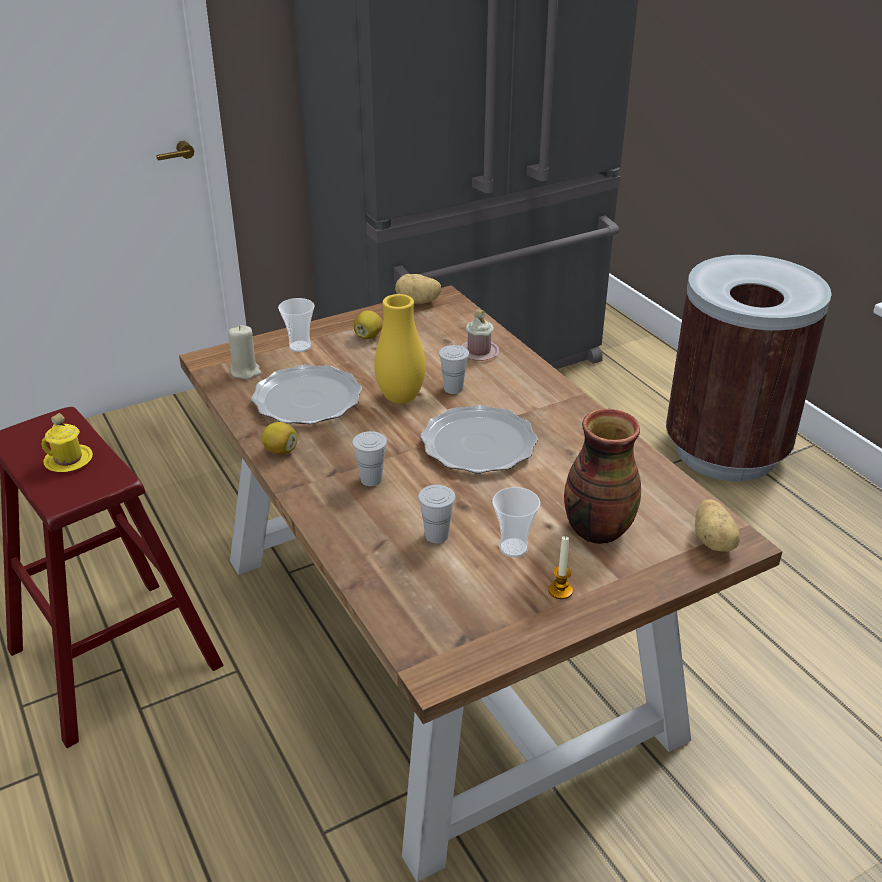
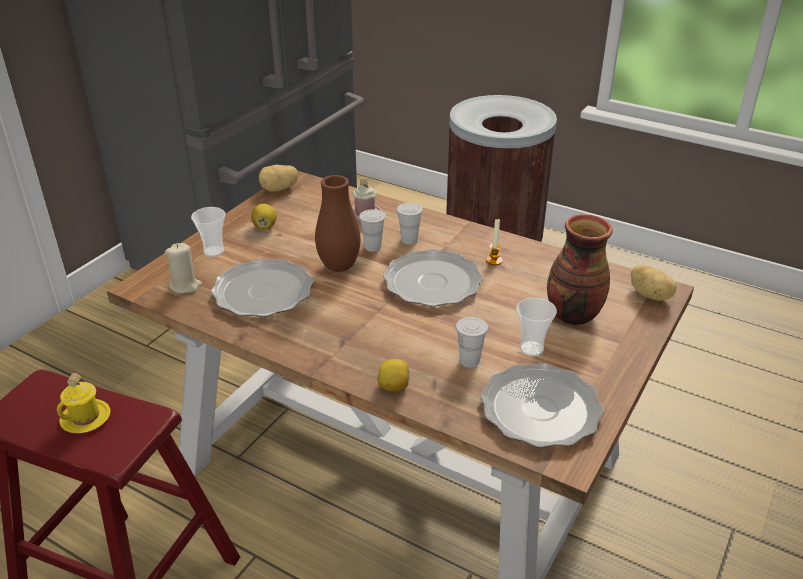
camera: 30 degrees left, 0 degrees up
lemon [262,422,298,455] -> lemon moved to [377,359,410,391]
white cup [352,431,387,486] -> white cup moved to [397,203,423,244]
yellow vase [374,294,426,404] -> brown vase [315,175,361,272]
candle [548,536,573,599] -> candle moved to [486,218,503,265]
none -> plate [480,363,604,448]

